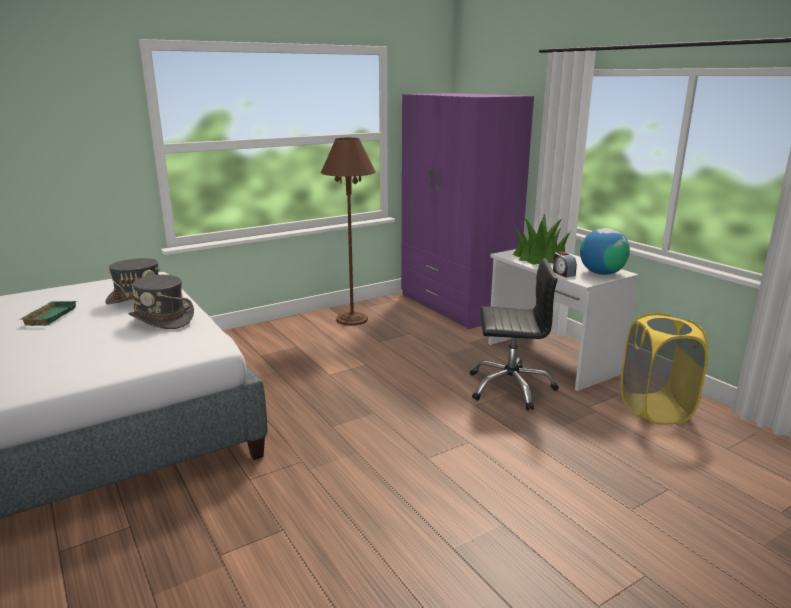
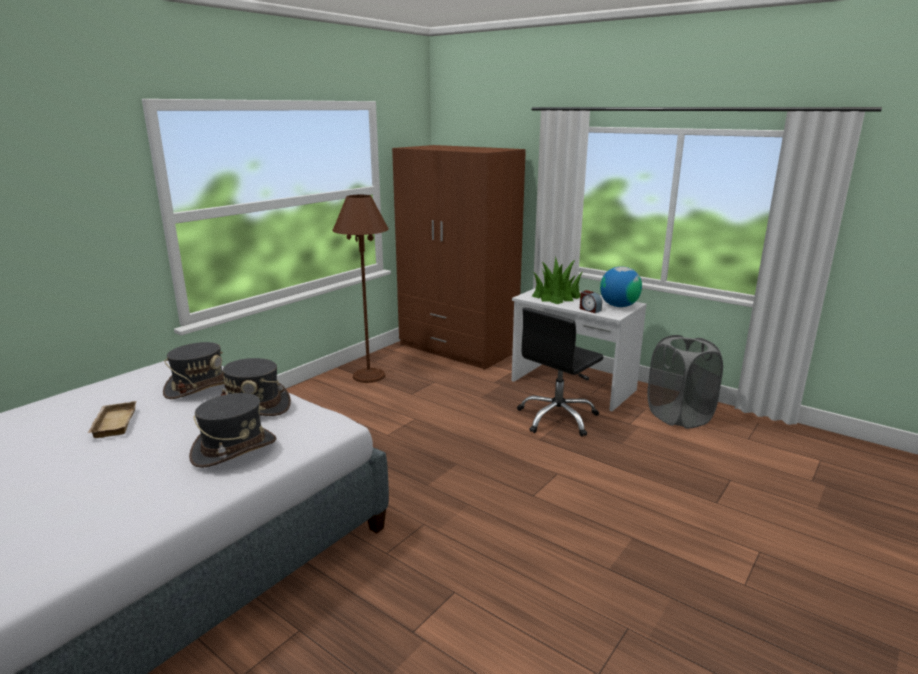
camera: 20 degrees left, 0 degrees up
green tray [20,301,77,326] -> beige tray [88,401,136,438]
purple wardrobe [401,93,534,329] -> brown wardrobe [392,145,526,370]
black office chair [470,258,559,411] -> black office chair turned 150 degrees clockwise [517,308,603,437]
yellow laundry basket [621,313,708,424] -> grey laundry basket [647,335,723,429]
none -> grey hat [189,393,276,468]

